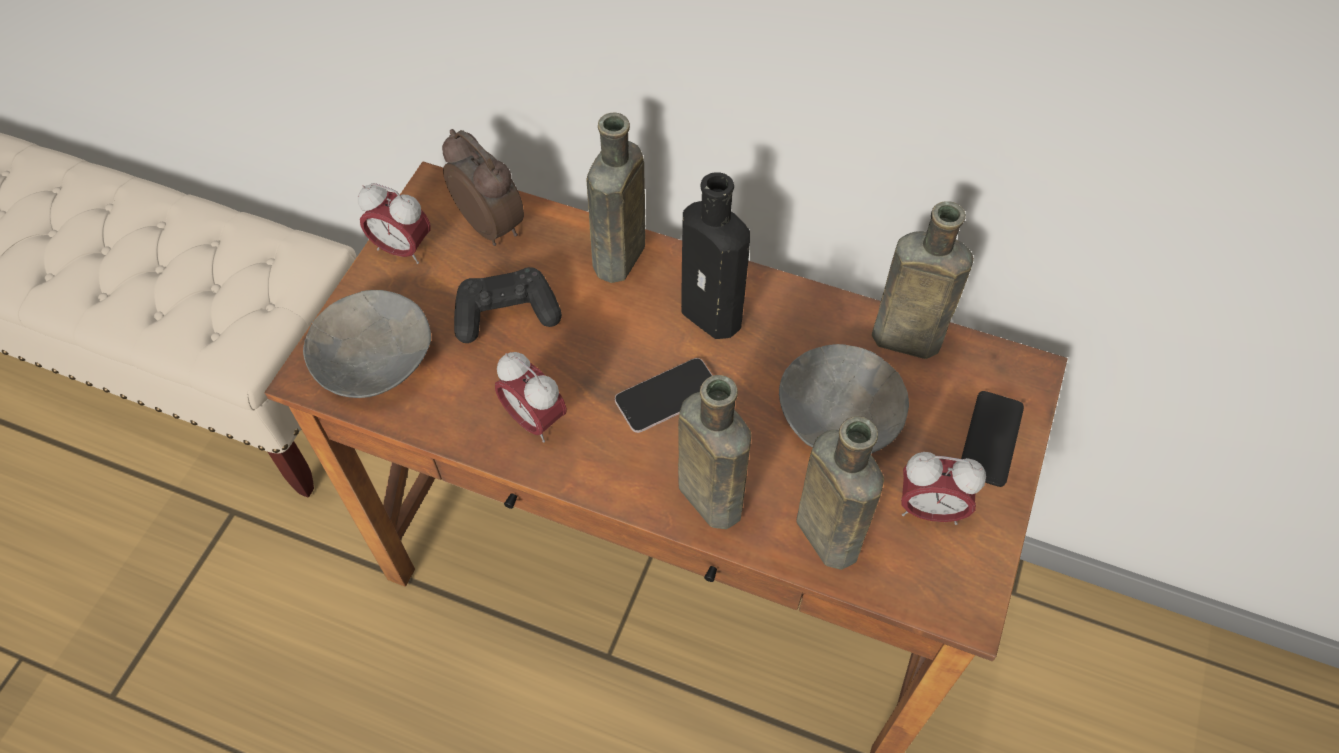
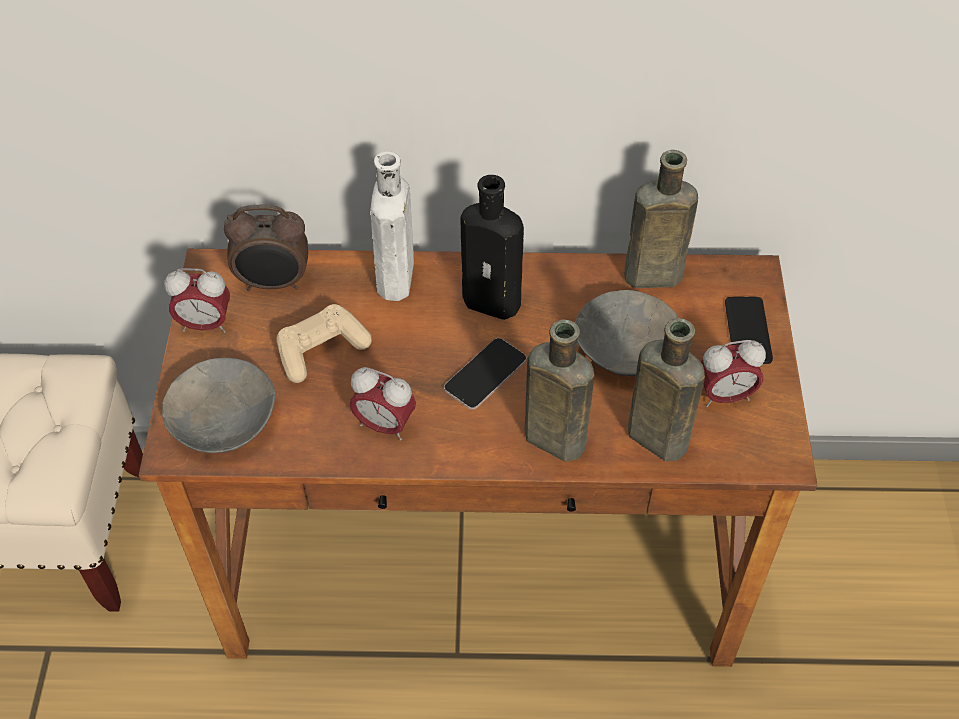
camera: 20 degrees left, 5 degrees down
alarm clock [442,129,524,246] -> alarm clock turned 150 degrees clockwise [224,205,308,291]
black game controller [454,267,562,343] -> beige game controller [277,304,372,383]
brown bottle [586,112,645,283] -> white bottle [370,151,414,301]

